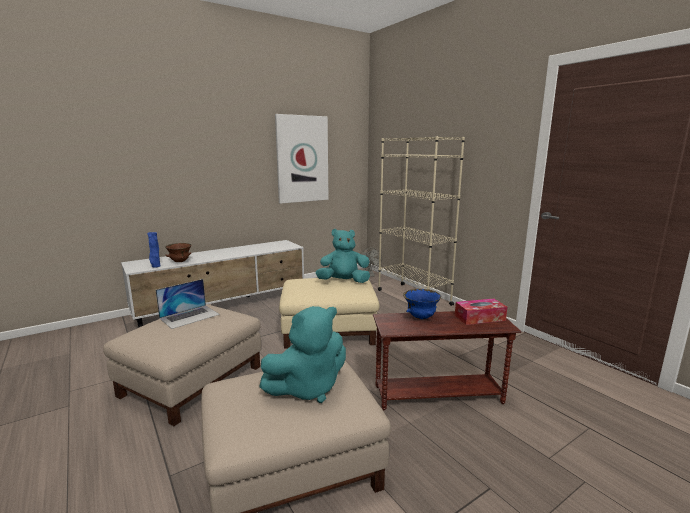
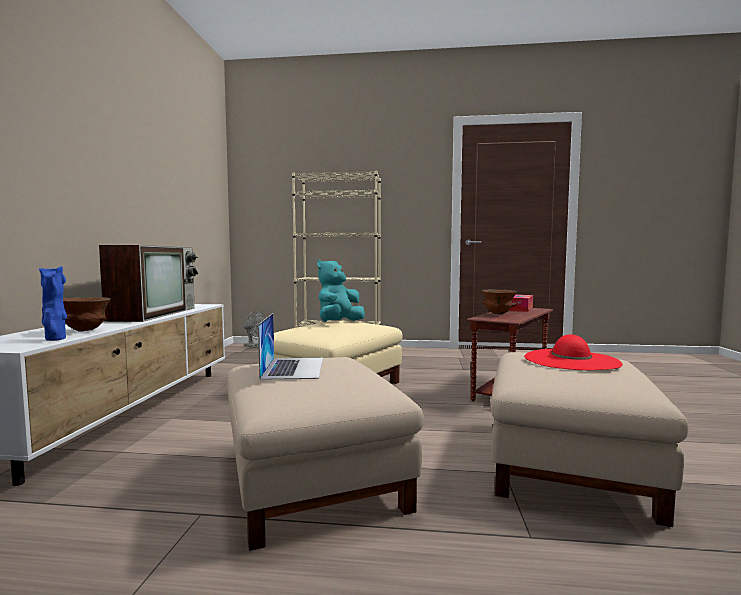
camera: 50 degrees left, 10 degrees down
turquoise plush toy [259,306,346,403] -> red hat [524,334,623,370]
picture [275,114,329,204] -> none
blue bowl [403,289,441,319] -> brown bowl [481,289,517,314]
none -> television [99,245,199,322]

